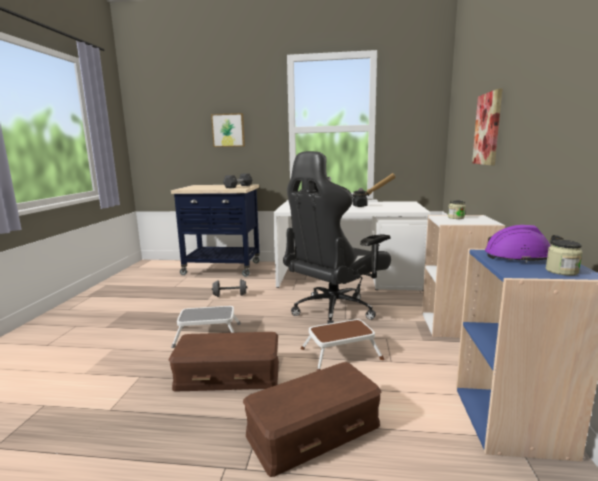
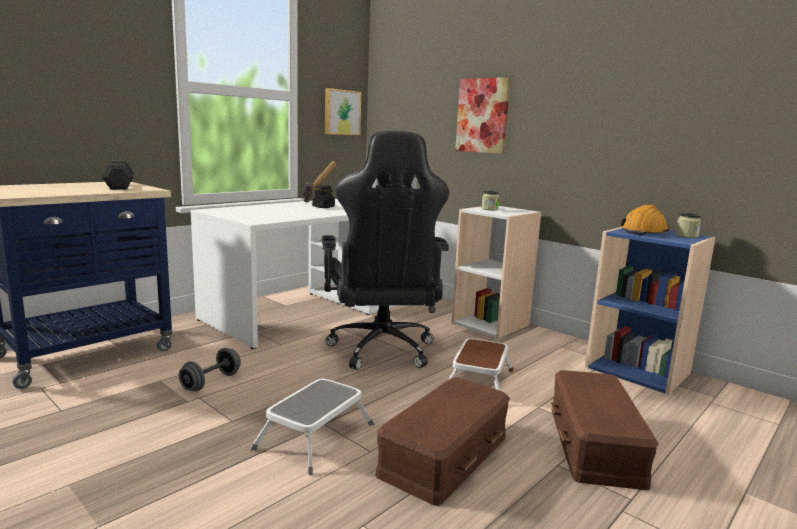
camera: 55 degrees left, 0 degrees up
picture [211,113,245,147] -> picture moved to [325,88,361,135]
purple hard hat [485,225,564,263] -> orange hard hat [620,205,670,236]

